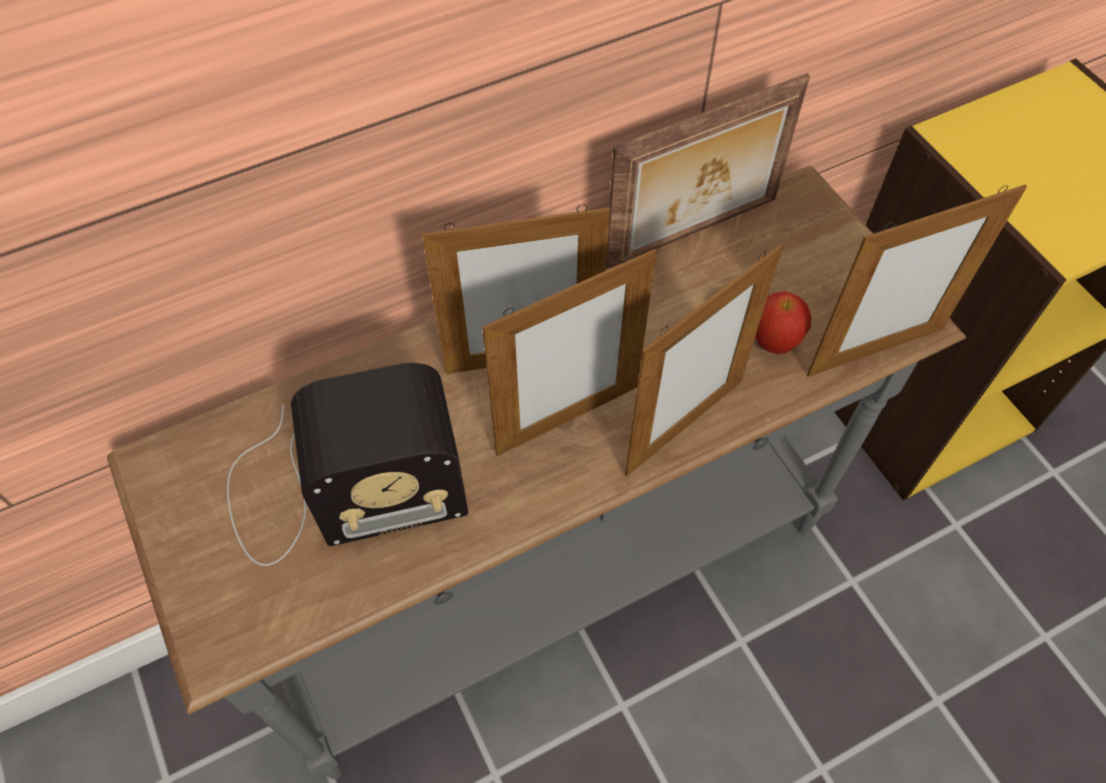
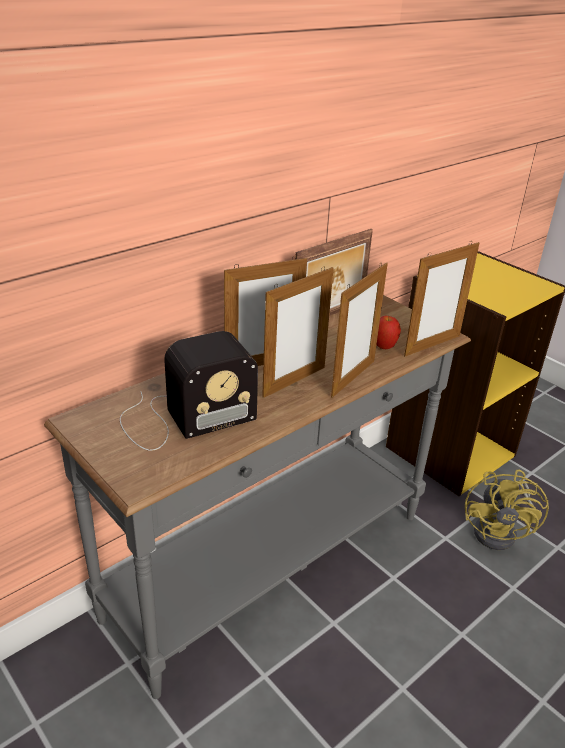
camera: 15 degrees left, 25 degrees down
none -> yellow fan [465,469,549,550]

